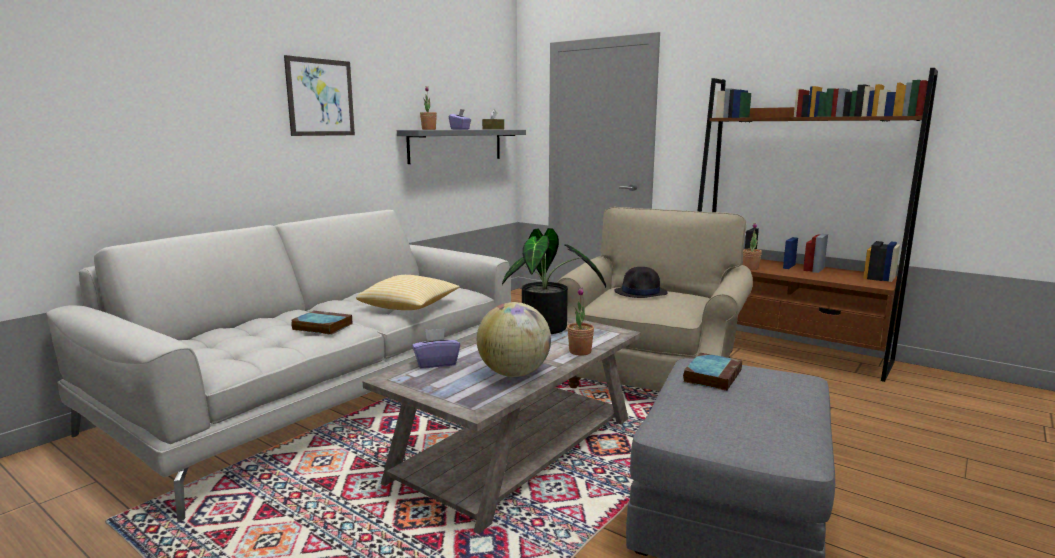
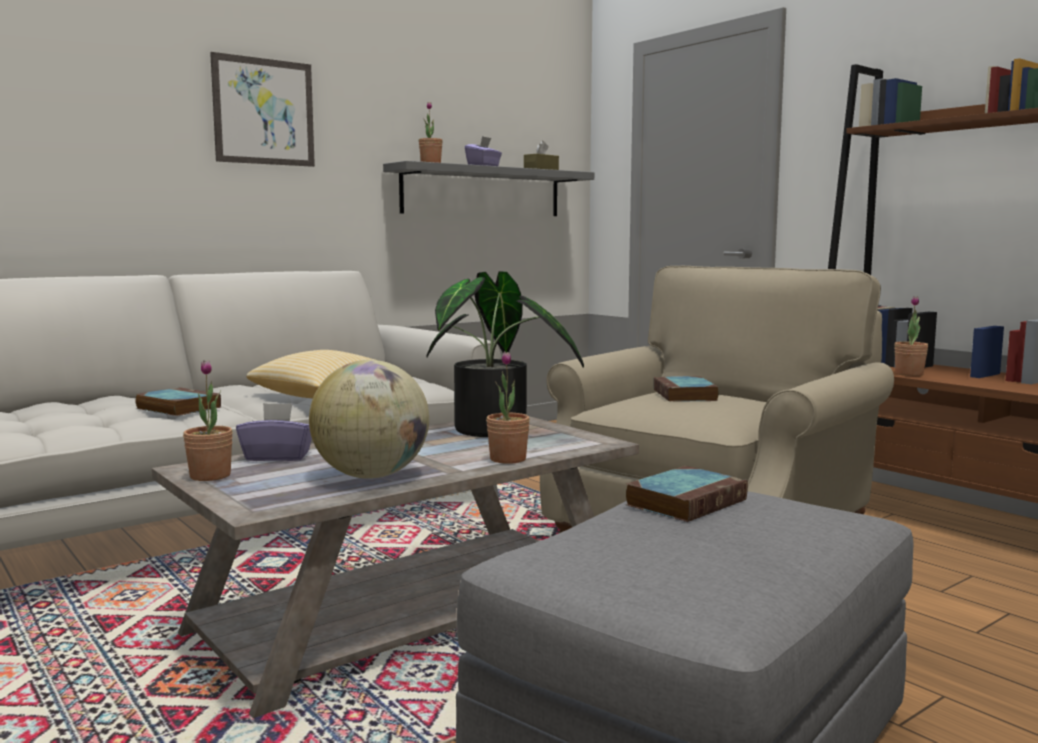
camera: 15 degrees right, 5 degrees down
black hat [614,267,667,298] -> book [653,376,719,402]
none -> potted plant [183,360,233,481]

